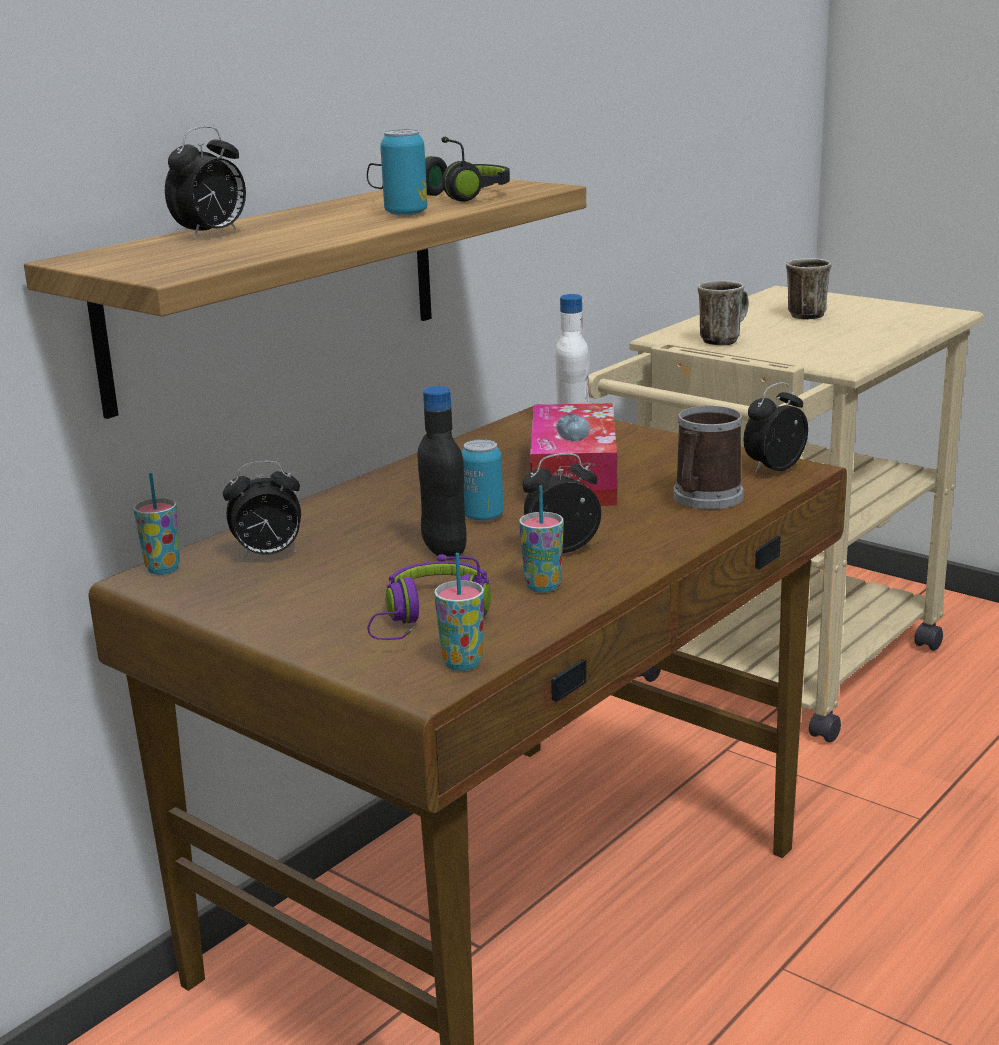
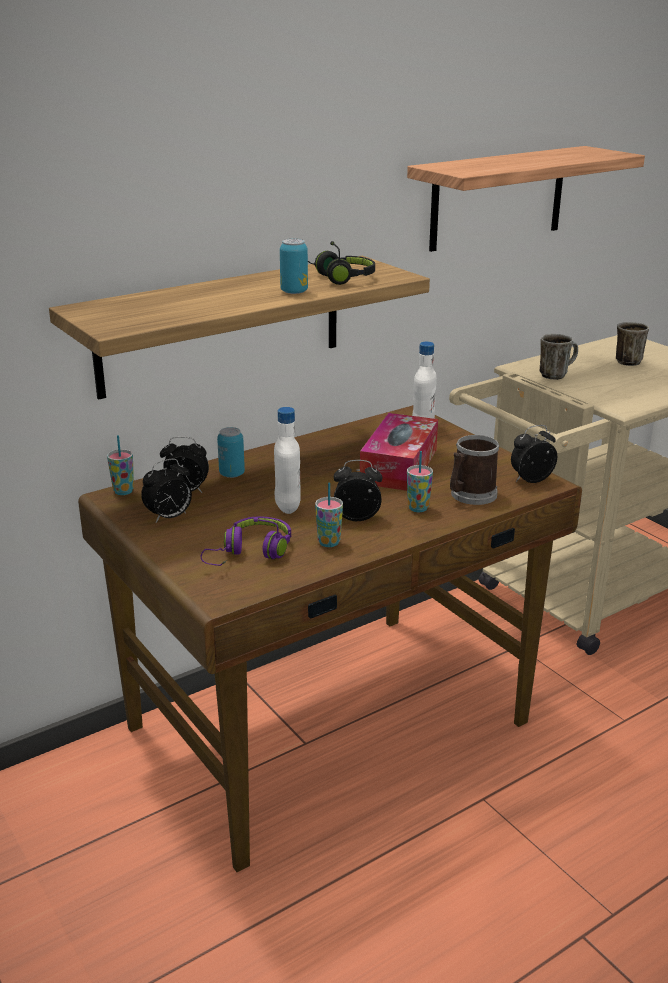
camera: 15 degrees right, 5 degrees up
alarm clock [165,126,246,239] -> alarm clock moved to [141,458,192,522]
black bottle [418,386,467,560] -> white bottle [274,407,301,514]
cup [434,553,484,671] -> cup moved to [407,451,433,512]
can [462,439,503,521] -> can moved to [217,427,245,478]
none -> shelf [407,146,645,252]

